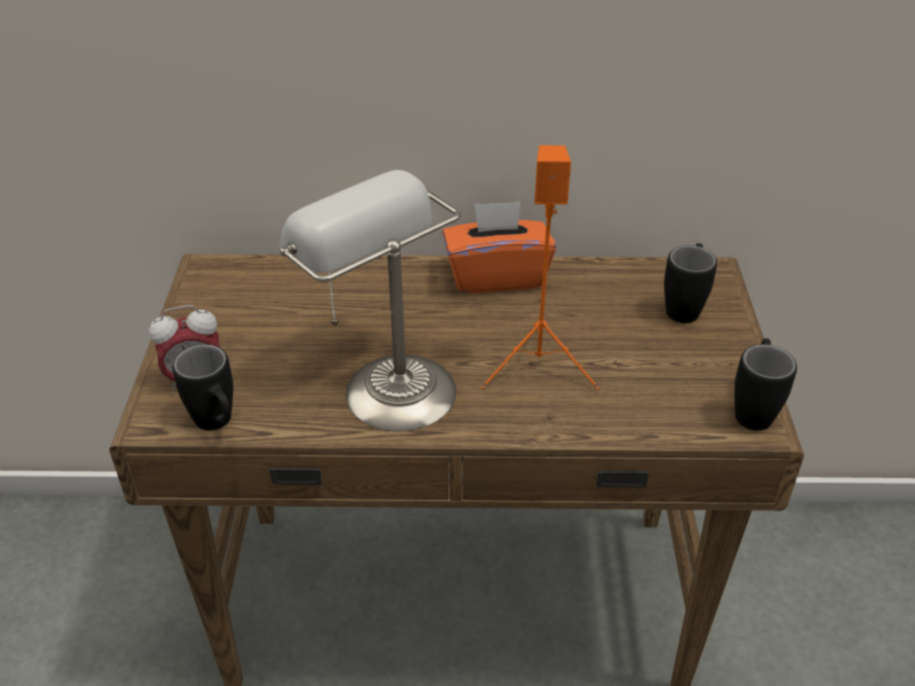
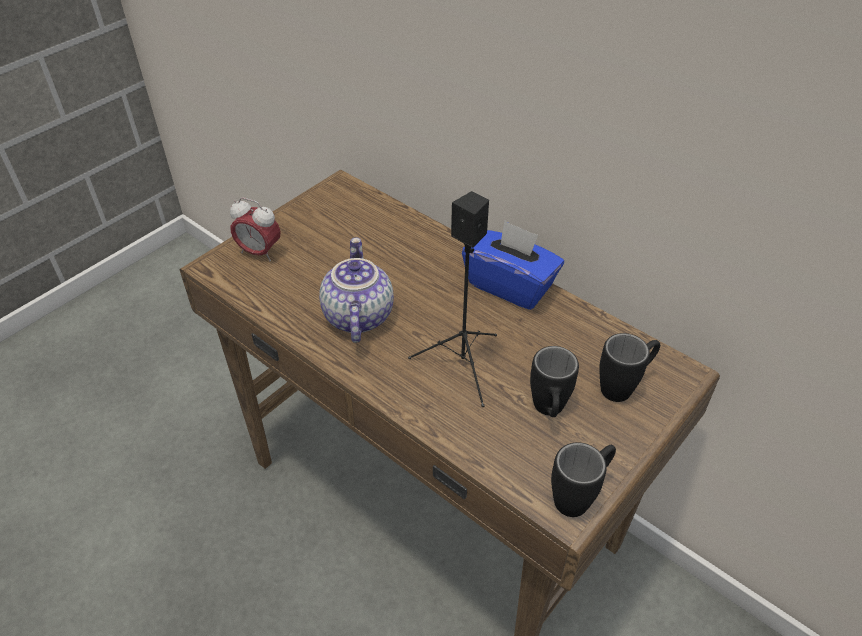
camera: 40 degrees right, 5 degrees up
black mug [173,344,233,431] -> black mug moved to [530,346,579,417]
white table lamp [280,170,461,431] -> teapot [319,237,394,343]
orange tissue box [443,201,556,293] -> blue tissue box [462,220,564,310]
orange speaker [481,145,599,390] -> black speaker [408,191,497,407]

